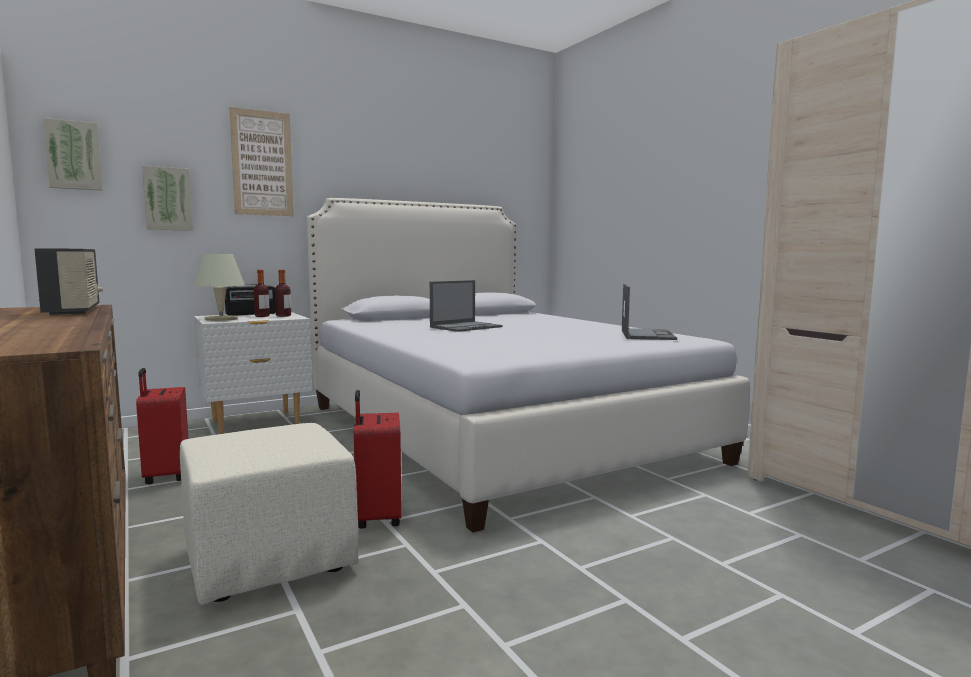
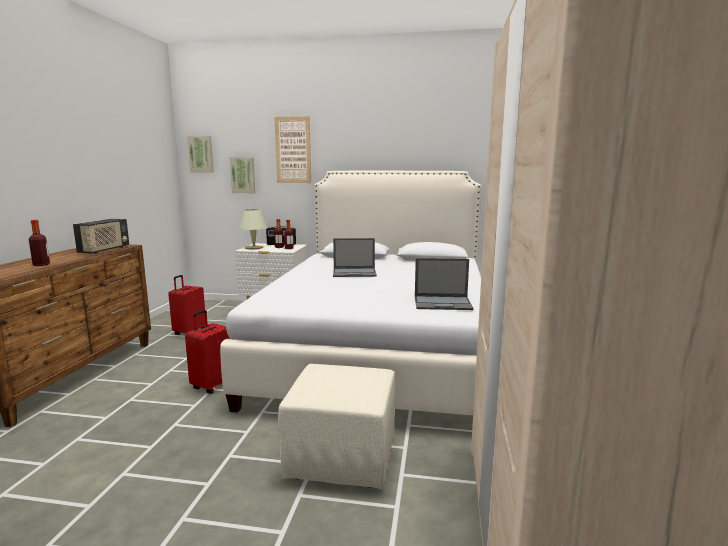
camera: 40 degrees right, 5 degrees up
beige ottoman [180,423,359,605] -> beige ottoman moved to [278,364,395,489]
laptop [622,284,677,340] -> laptop turned 45 degrees clockwise [415,258,474,310]
none -> bottle [29,220,50,266]

